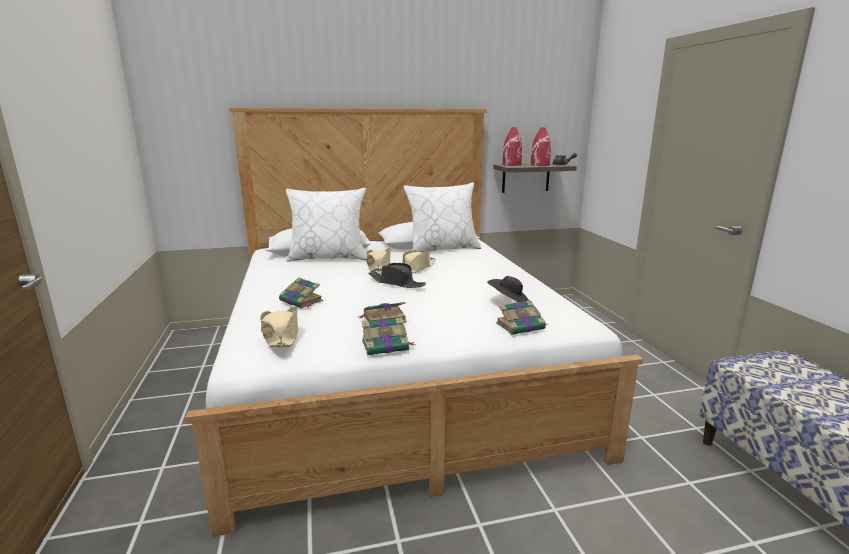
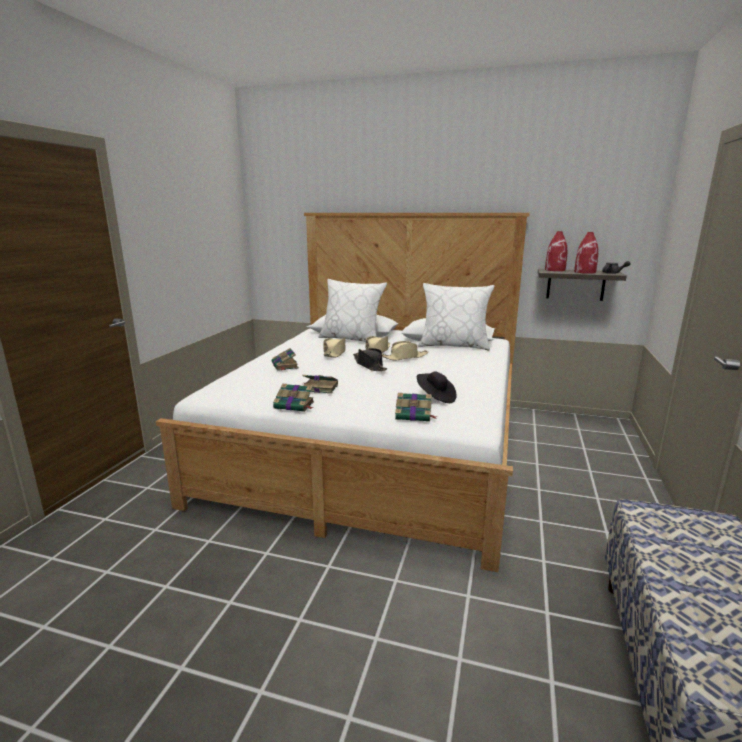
camera: 30 degrees right, 0 degrees up
beige hat [260,306,298,347] -> beige hat moved to [323,337,346,358]

